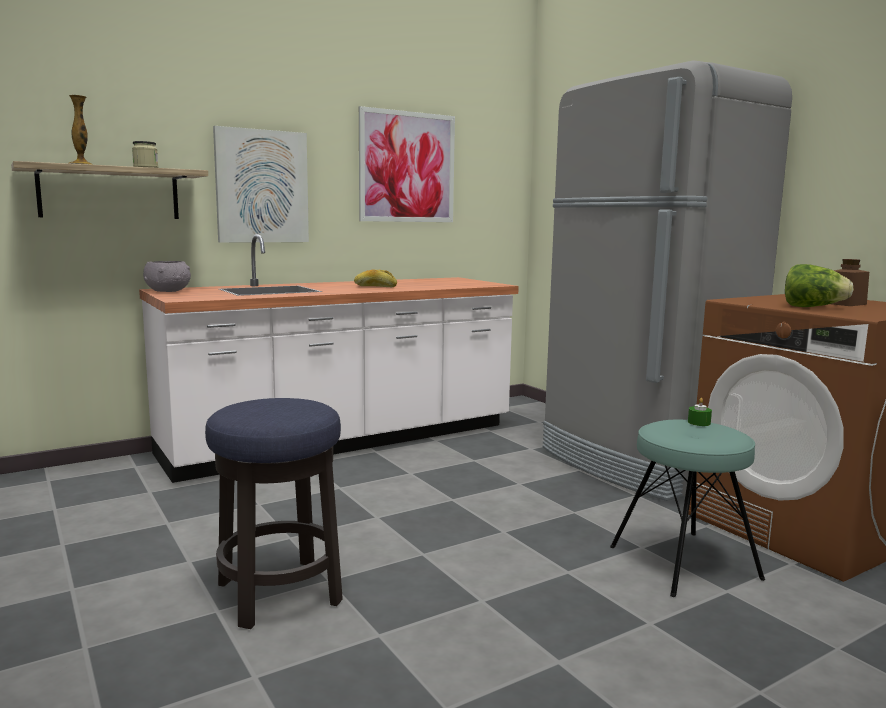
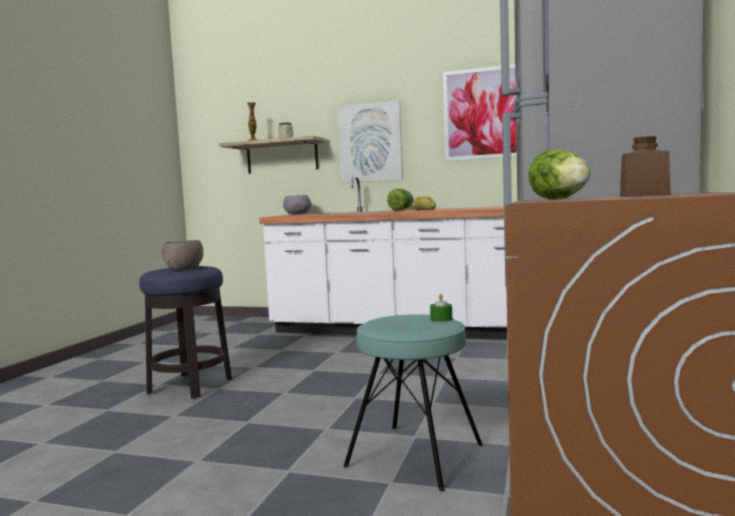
camera: 50 degrees right, 5 degrees down
none -> grey bowl [162,240,203,270]
none -> lettuce [387,189,414,211]

